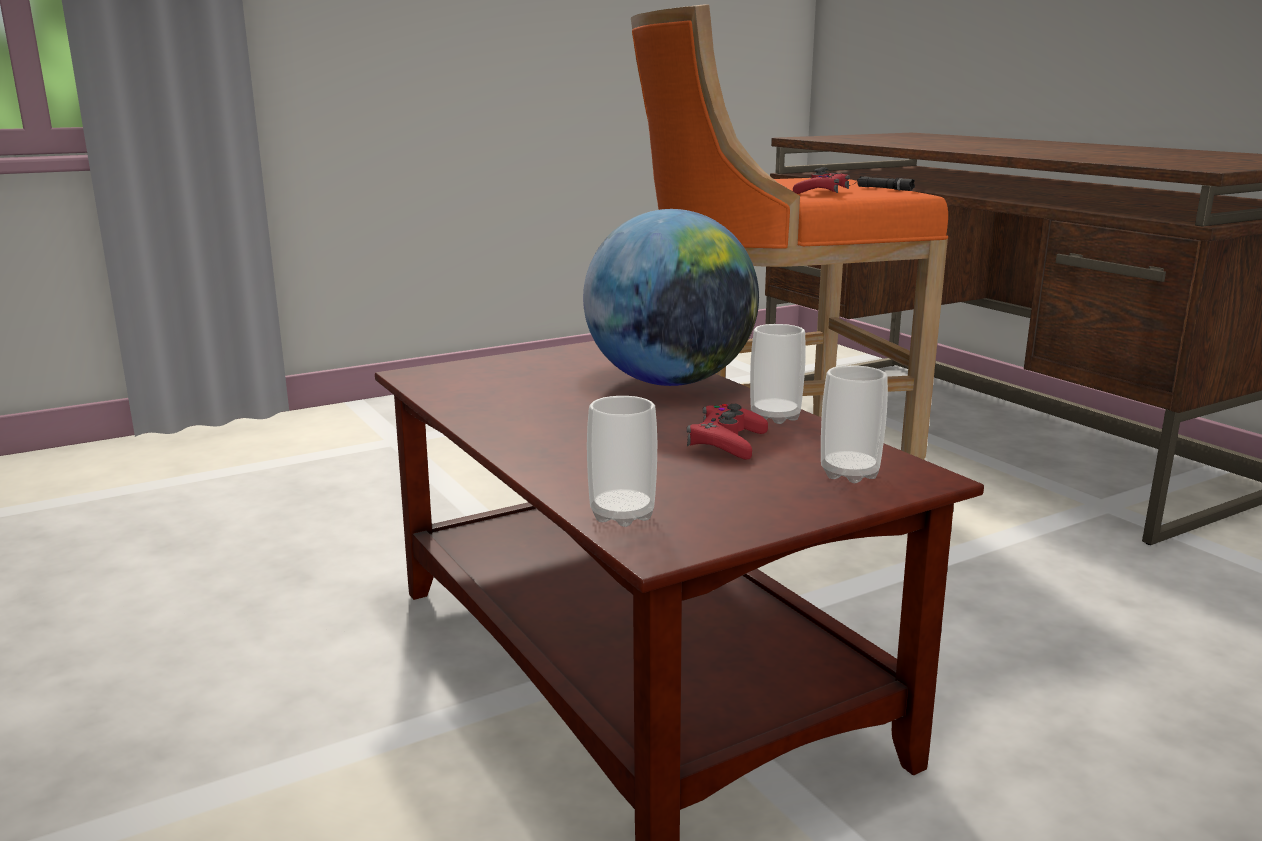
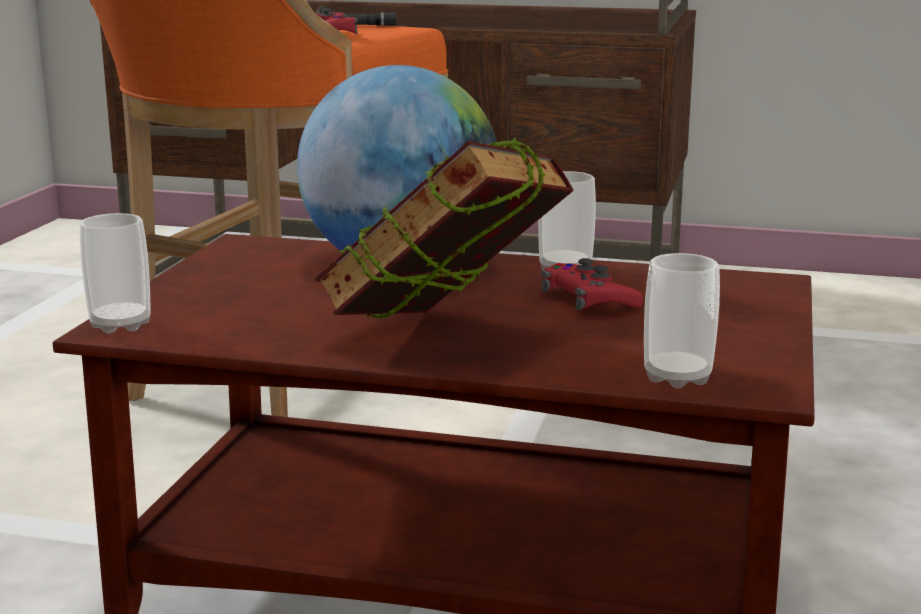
camera: 45 degrees left, 0 degrees up
cup [821,365,888,483] -> cup moved to [80,213,150,334]
none -> book [315,137,574,318]

